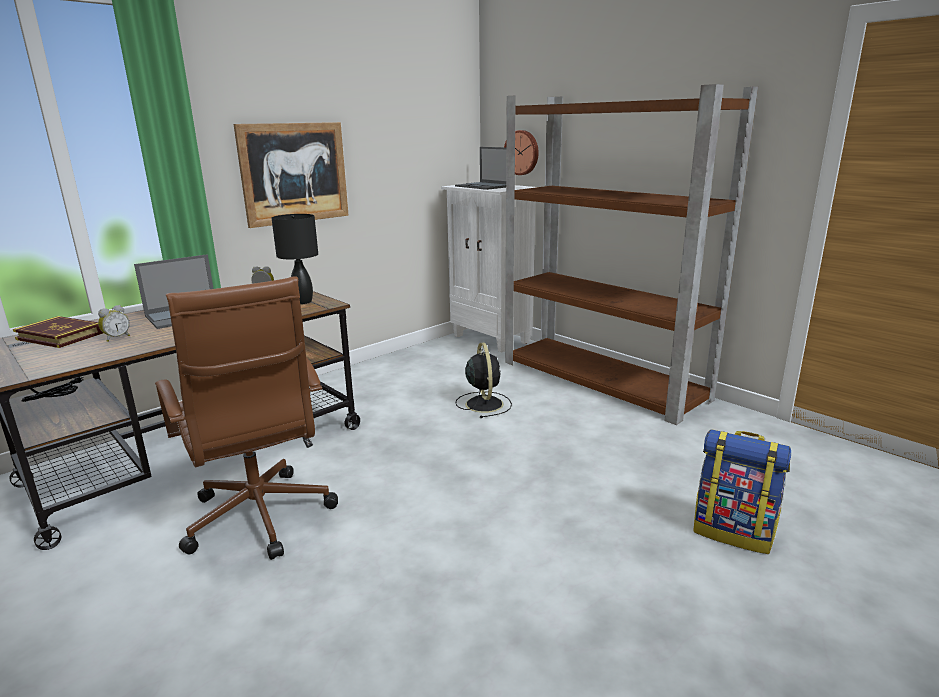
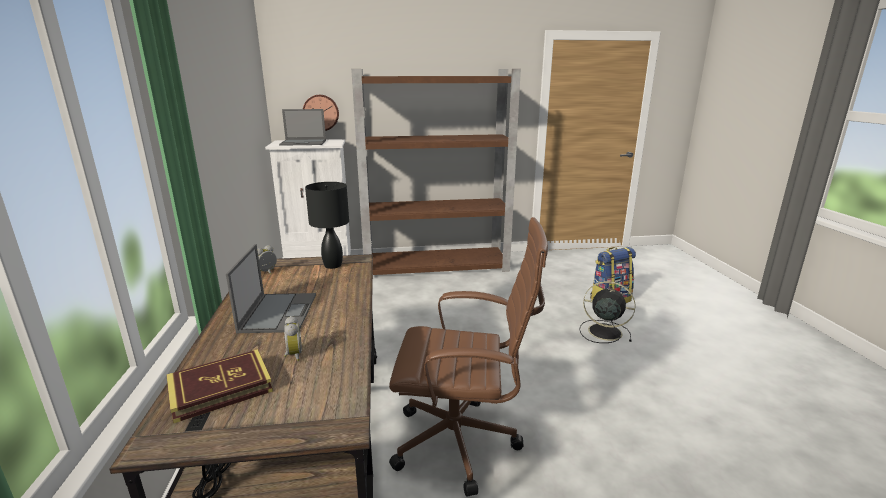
camera: 55 degrees left, 0 degrees up
picture [233,122,349,228] -> none
black fan [455,343,512,418] -> black fan moved to [579,281,636,343]

